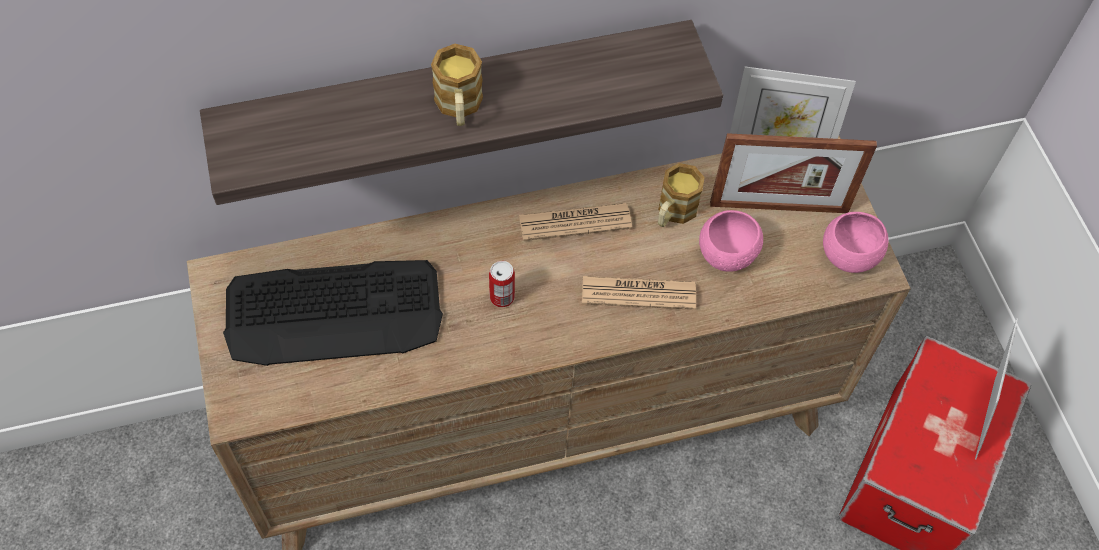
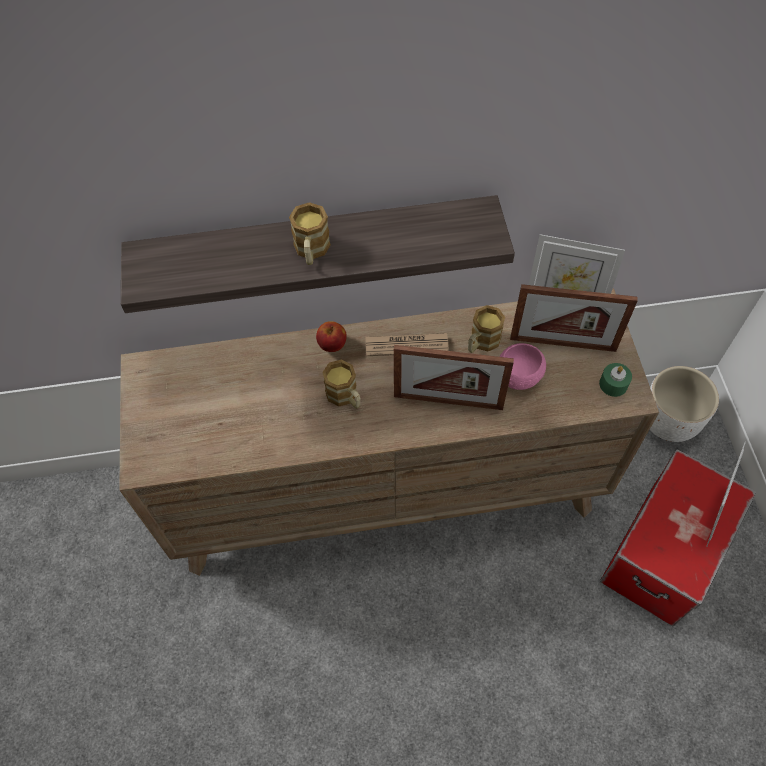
camera: 10 degrees right, 0 degrees up
keyboard [223,260,443,366] -> none
can [489,261,515,307] -> mug [322,360,360,409]
newspaper [582,276,696,310] -> picture frame [394,345,514,410]
pink bowl [823,212,888,273] -> green candle [599,363,632,397]
none -> apple [316,321,347,352]
none -> white planter [650,366,719,442]

